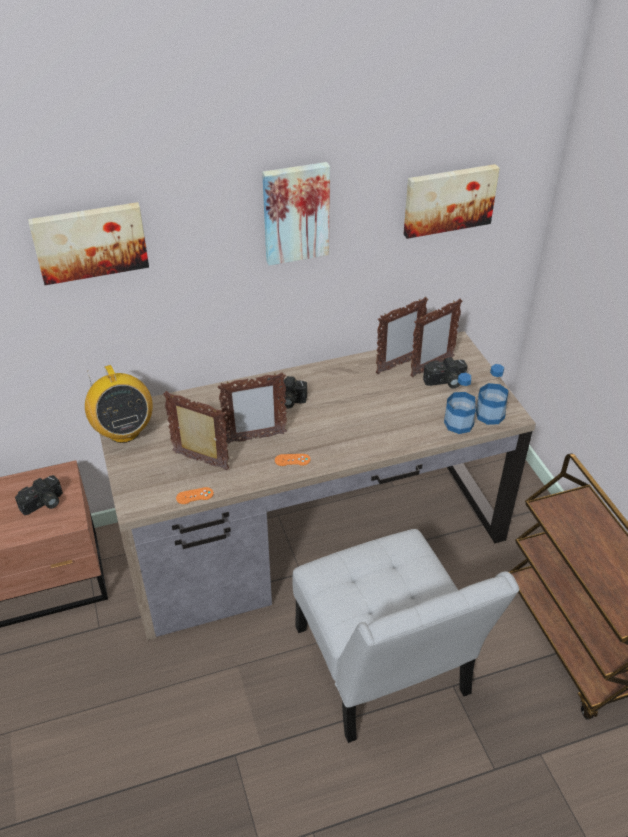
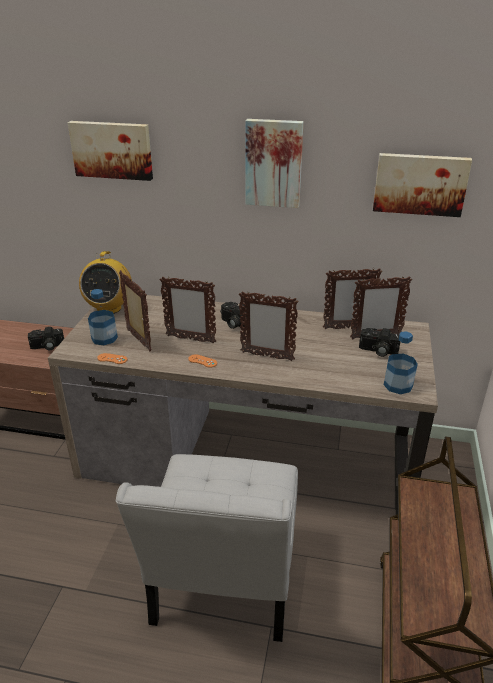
camera: 30 degrees right, 10 degrees down
bottle [444,373,476,434] -> bottle moved to [88,289,118,345]
none -> picture frame [239,291,298,361]

